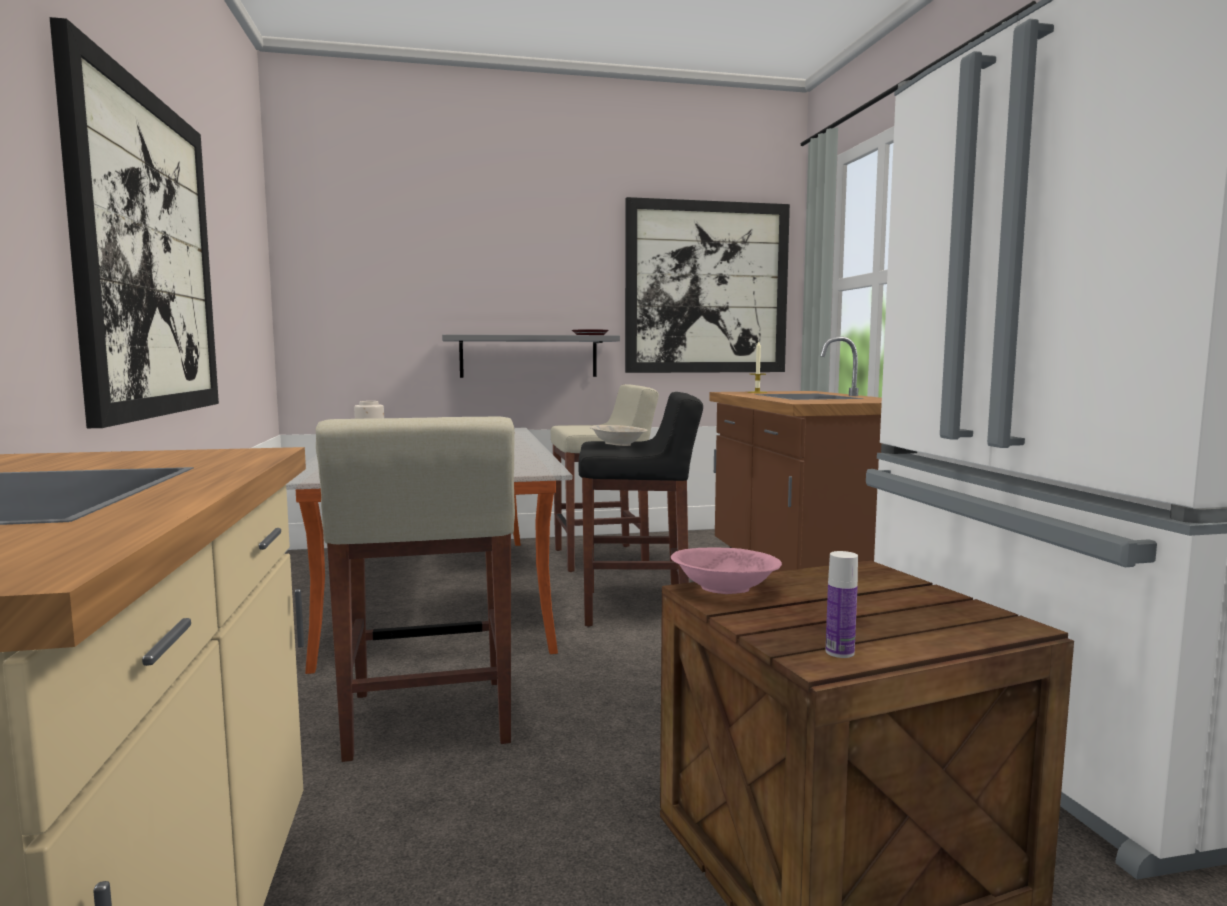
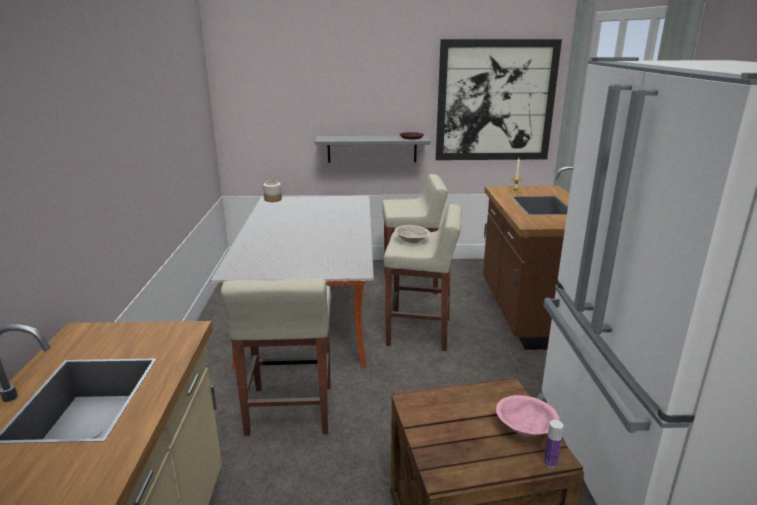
camera: 10 degrees right, 15 degrees up
picture [50,17,219,428] -> none
black stool [579,392,703,627] -> beige stool [384,204,462,351]
pink bowl [671,548,782,594] -> pink bowl moved to [496,395,559,436]
bottle [826,551,858,658] -> bottle moved to [544,420,564,468]

